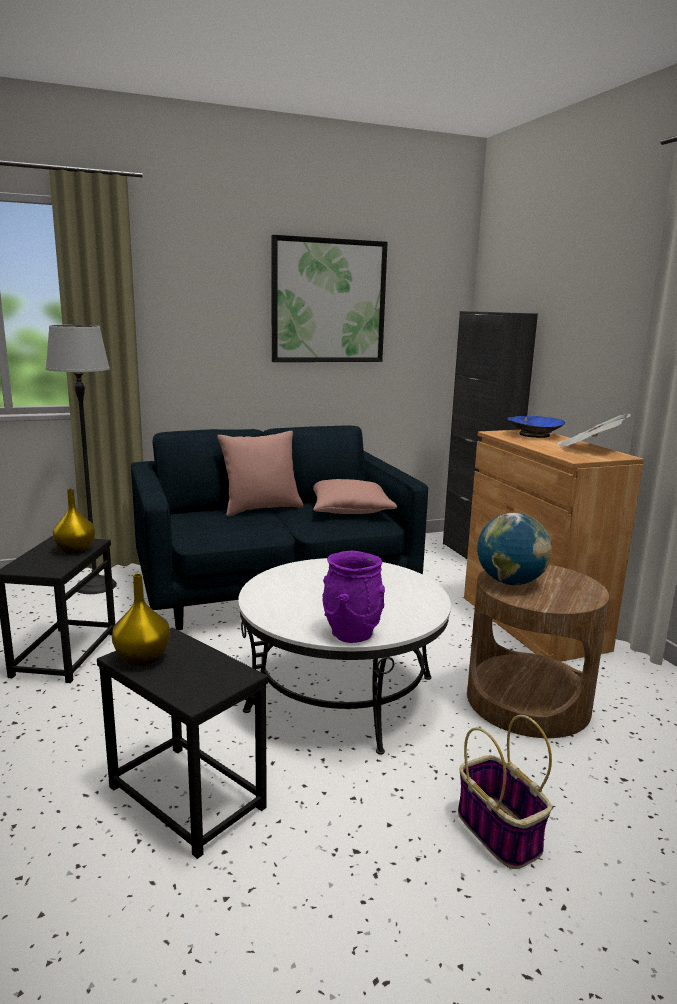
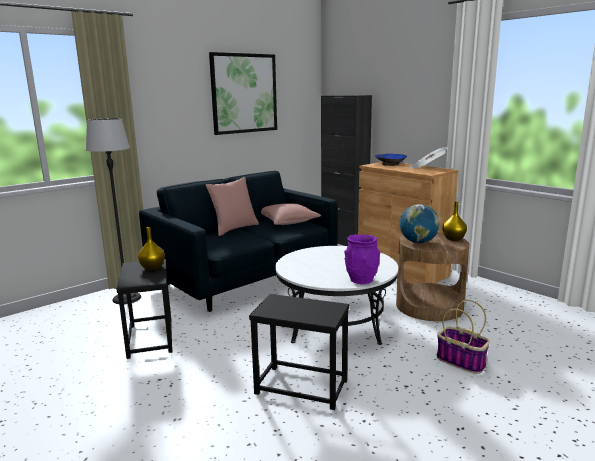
camera: 20 degrees left, 0 degrees up
yellow vase [112,574,170,666] -> yellow vase moved to [442,202,467,241]

